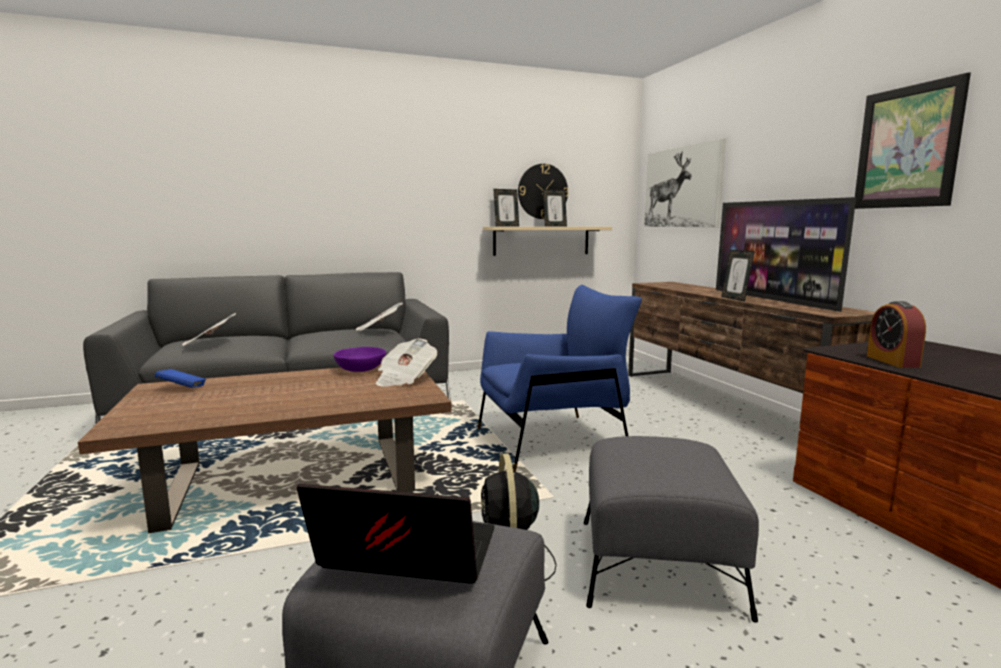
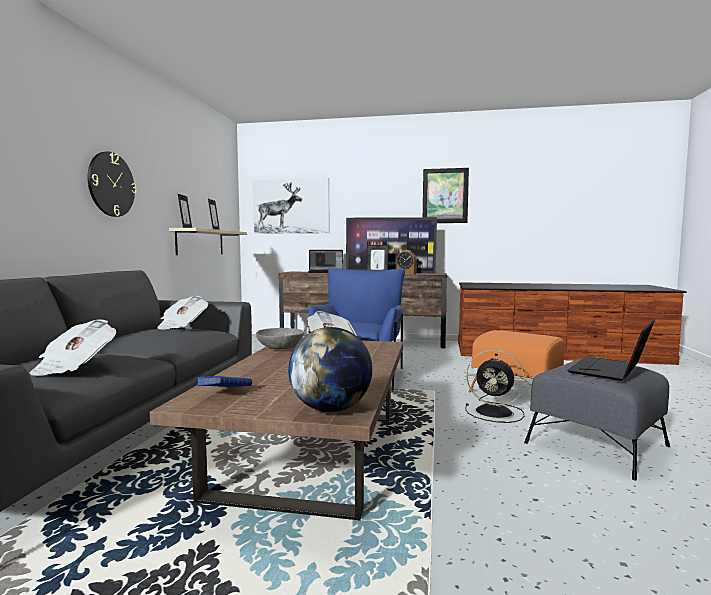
camera: 60 degrees left, 5 degrees down
purple bowl [334,347,386,372] -> grey bowl [256,328,304,350]
wall clock [518,164,568,219] -> wall clock moved to [88,152,136,217]
grey ottoman [584,436,759,623] -> orange ottoman [468,330,565,392]
alarm clock [867,301,926,368] -> alarm clock moved to [396,250,417,274]
none -> globe [288,327,373,412]
none -> laptop [308,250,343,273]

